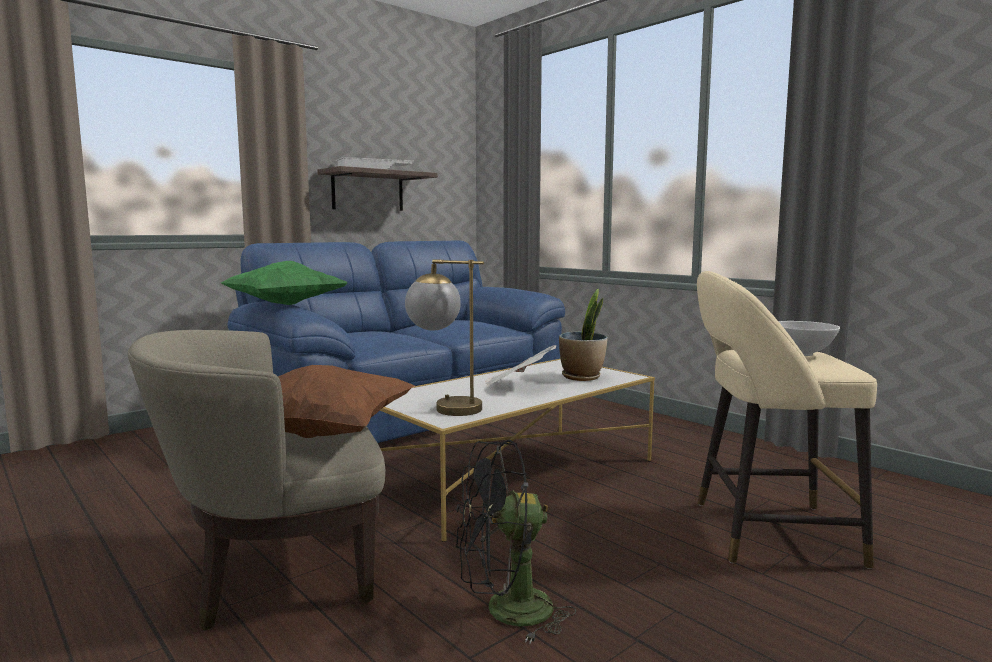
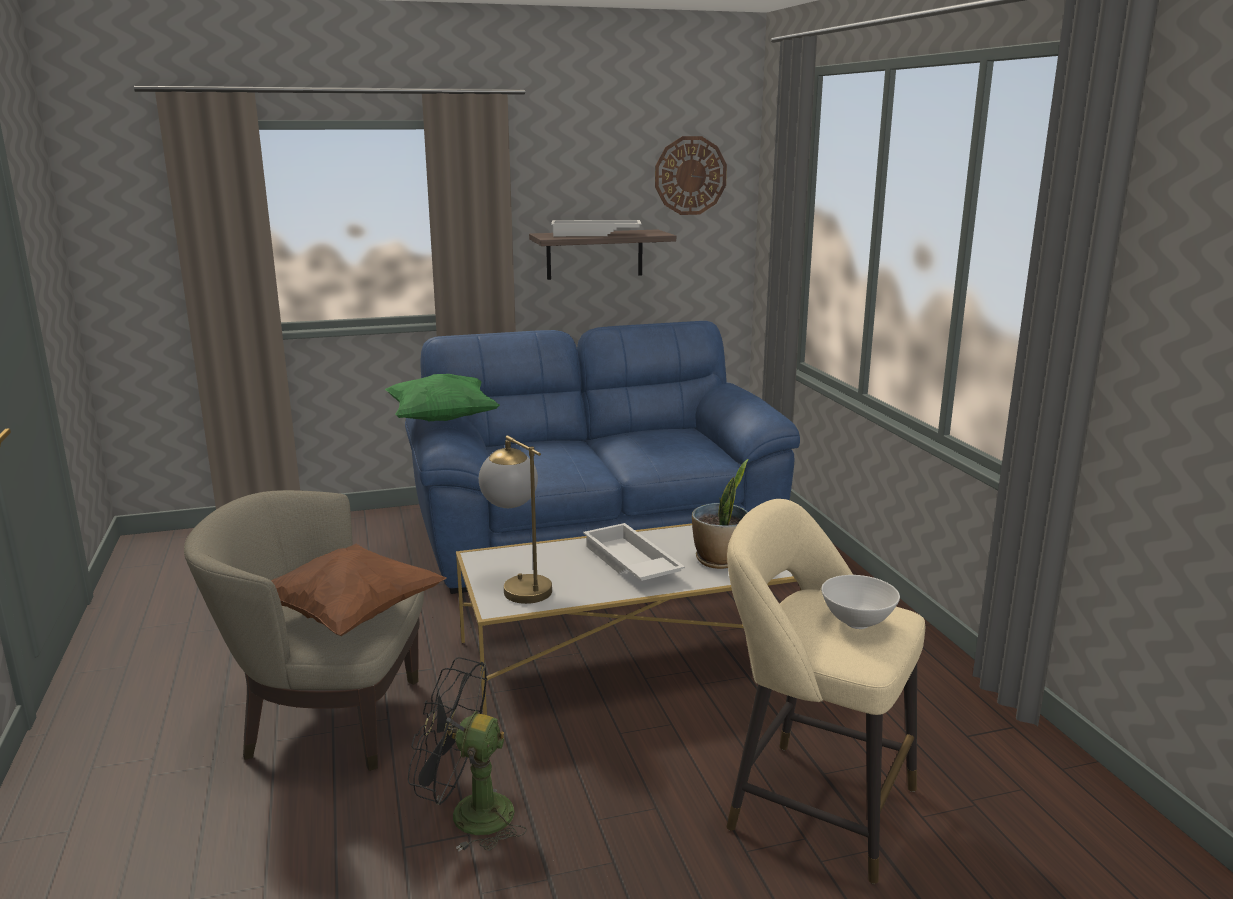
camera: 25 degrees right, 10 degrees up
newspaper [485,345,556,385] -> white tray [583,523,685,581]
none -> wall clock [655,136,727,215]

